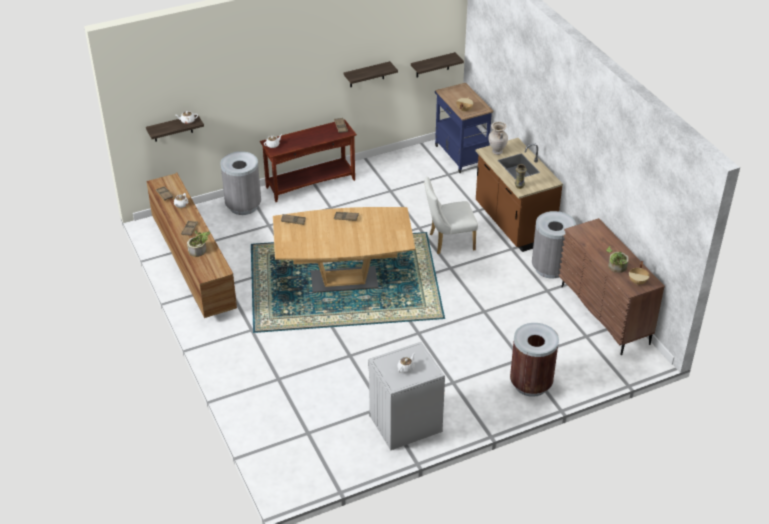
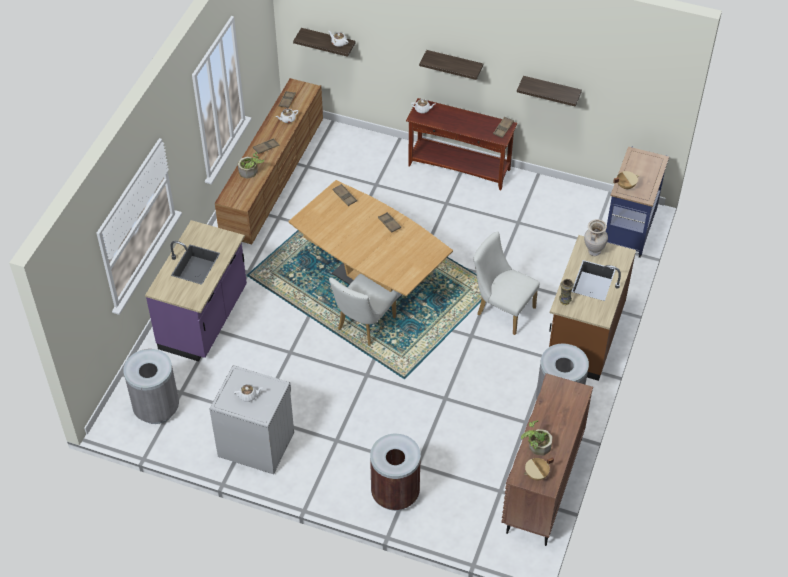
camera: 45 degrees right, 10 degrees up
grey trash can [220,151,261,215] -> grey trash can moved to [123,349,179,424]
shelf [411,52,464,77] -> shelf moved to [419,50,483,80]
none -> purple counter [145,220,247,361]
none -> white chair [329,274,398,346]

